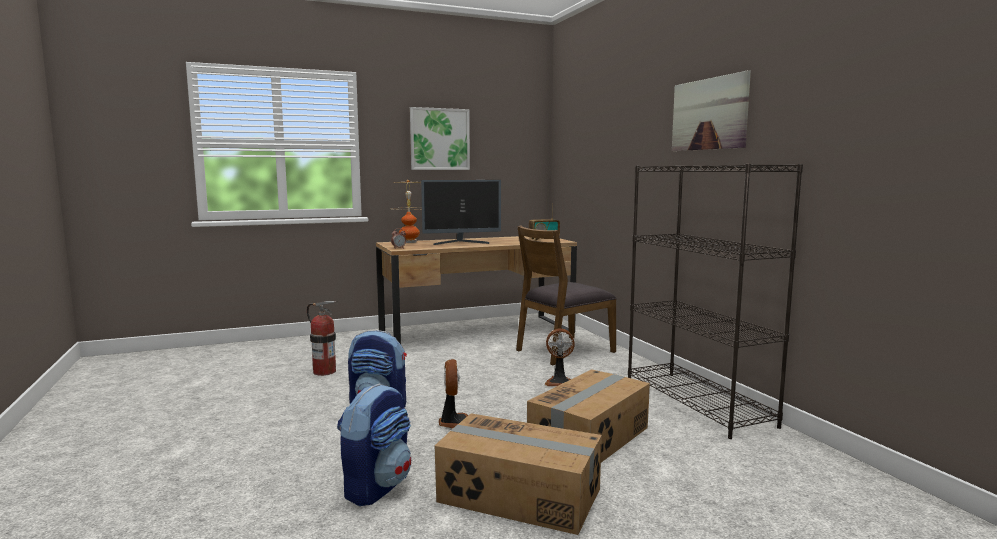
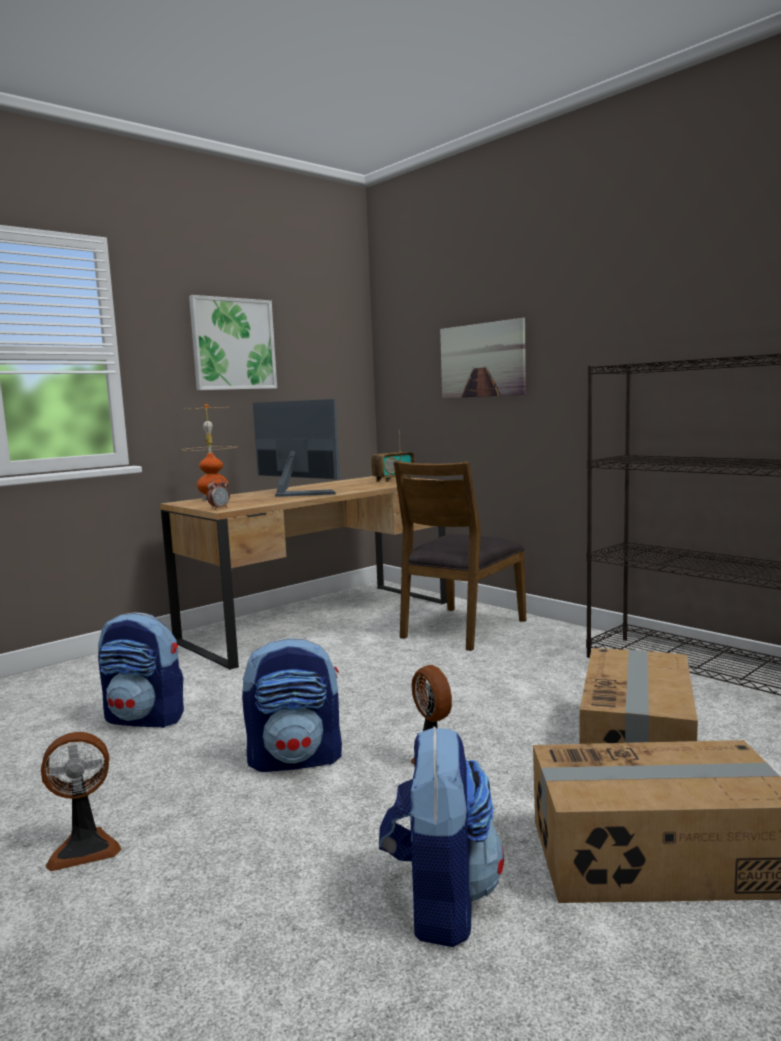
camera: 20 degrees left, 0 degrees up
fire extinguisher [307,301,337,376] -> backpack [98,612,184,728]
monitor [421,180,501,245] -> monitor turned 105 degrees counterclockwise [253,399,340,497]
fan [545,328,574,386] -> fan moved to [41,732,121,871]
picture [672,70,751,151] -> picture moved to [440,318,526,398]

